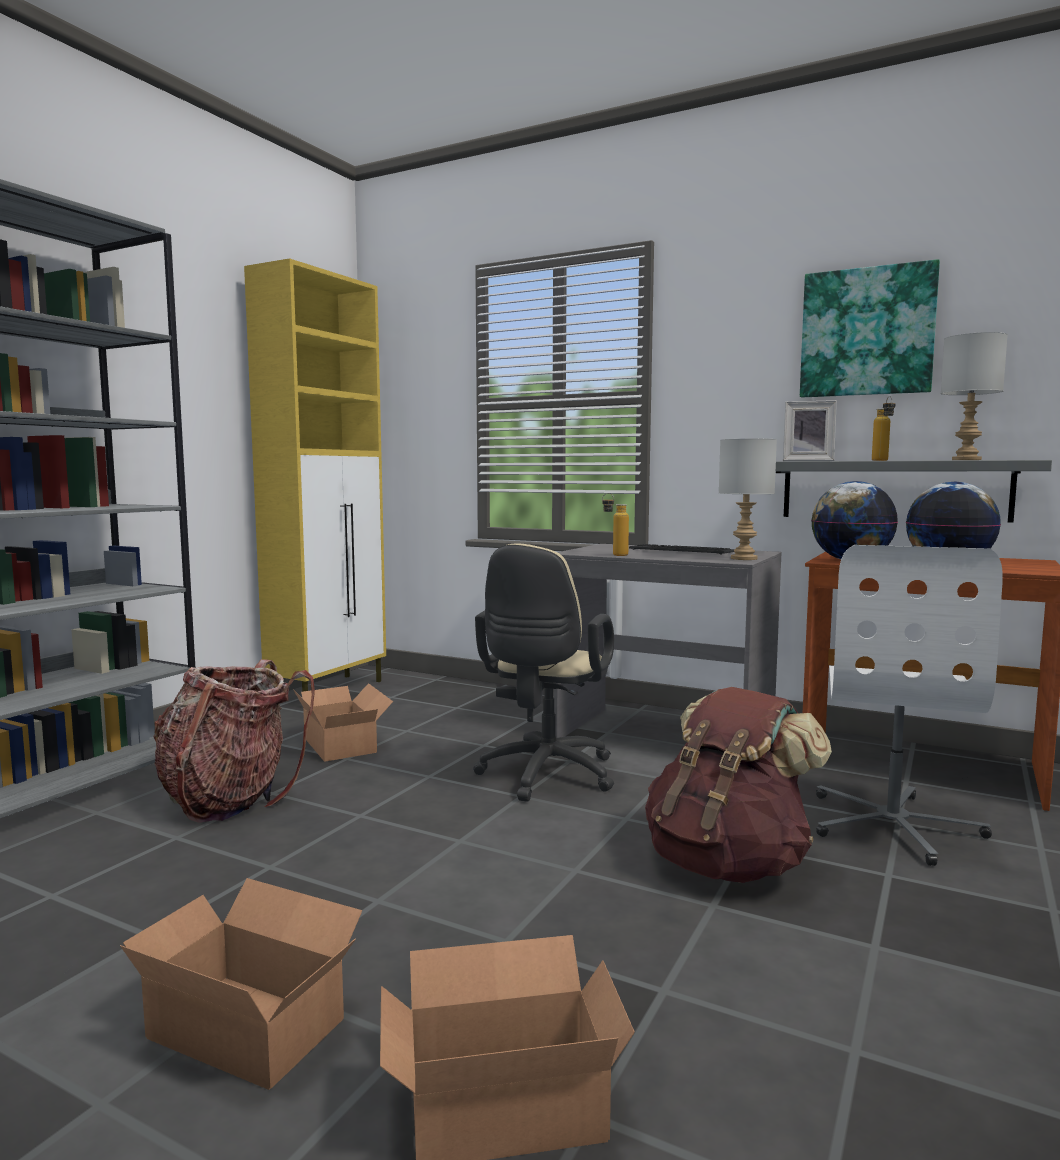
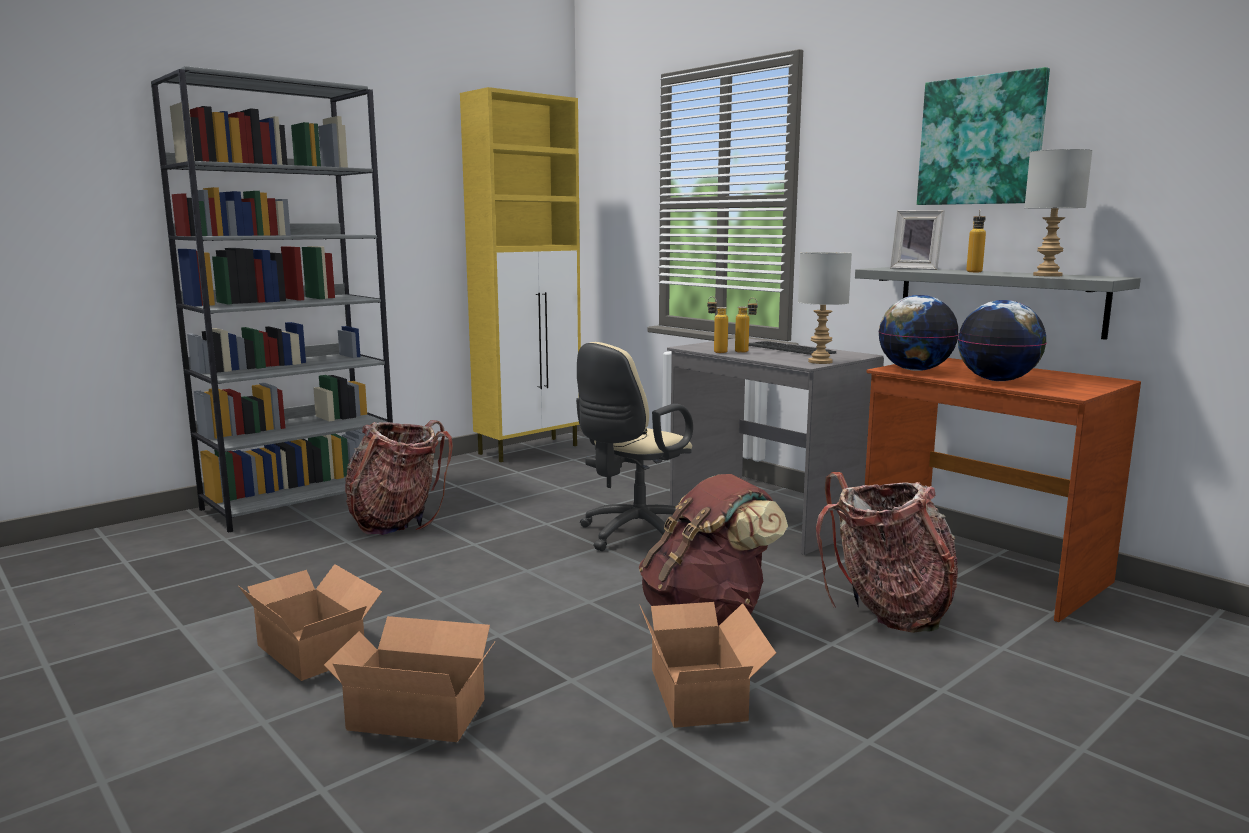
camera: 20 degrees right, 5 degrees up
cardboard box [293,683,393,762] -> cardboard box moved to [639,602,776,728]
white office chair [816,545,1003,866] -> backpack [816,472,958,633]
none -> bottle [735,298,758,353]

